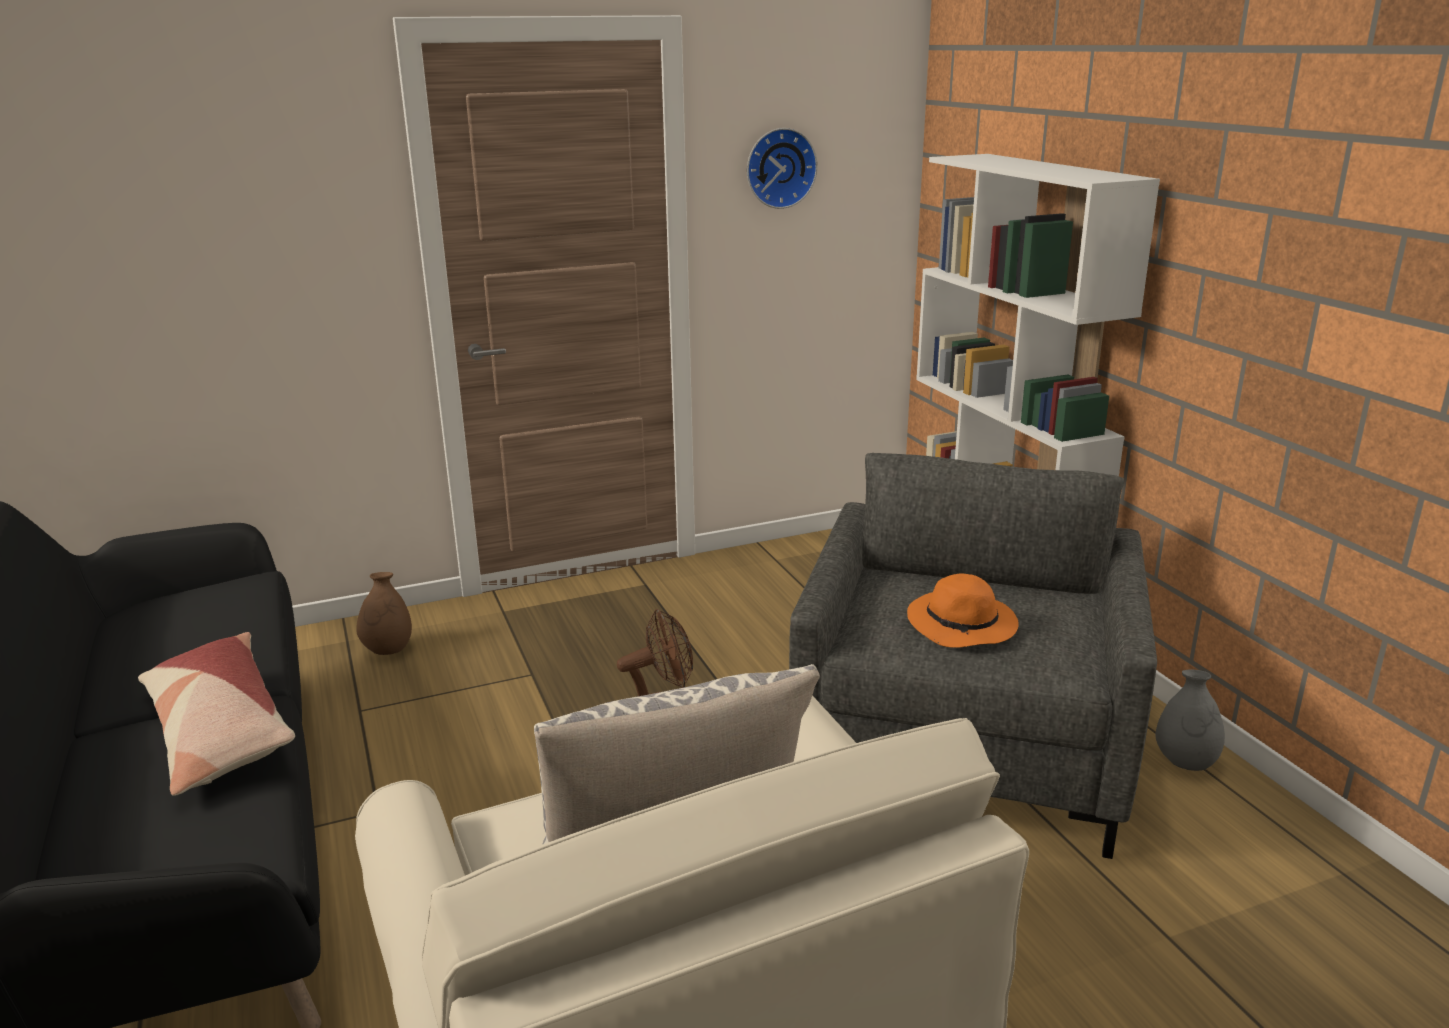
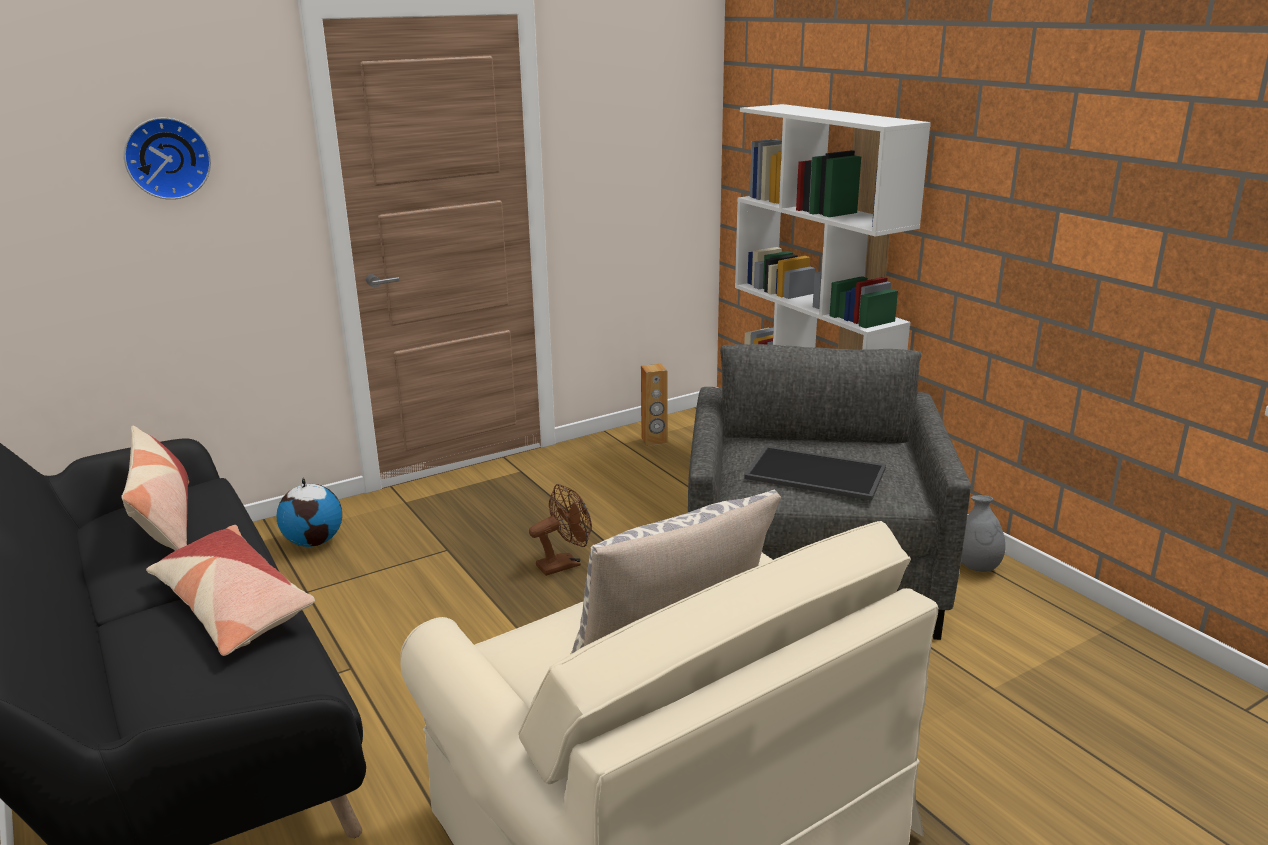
camera: 10 degrees left, 0 degrees up
brown vase [356,572,412,655] -> globe [276,478,342,547]
wall clock [747,128,818,209] -> wall clock moved to [124,117,211,200]
orange hat [907,574,1019,648] -> tray [744,446,886,501]
none -> pillow [121,426,189,551]
none -> brown speaker [641,364,667,446]

